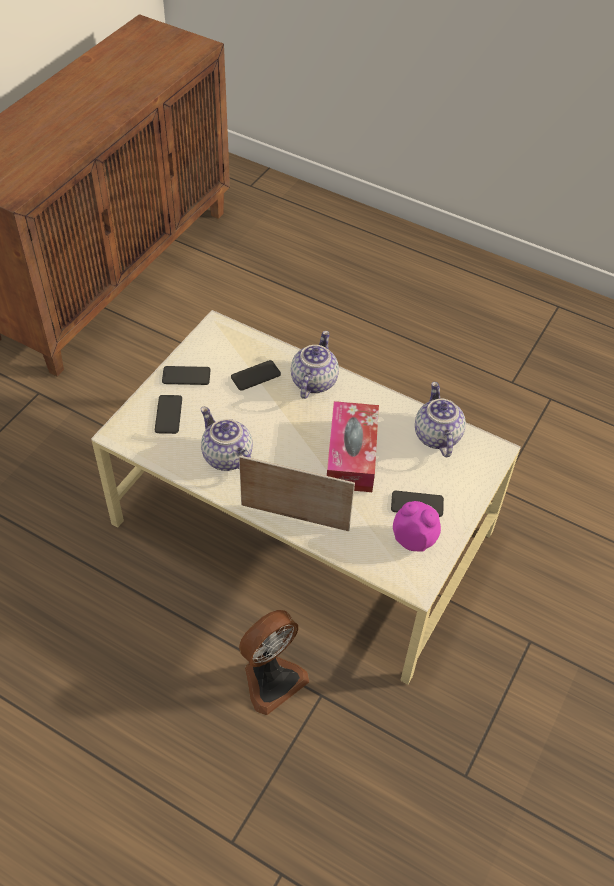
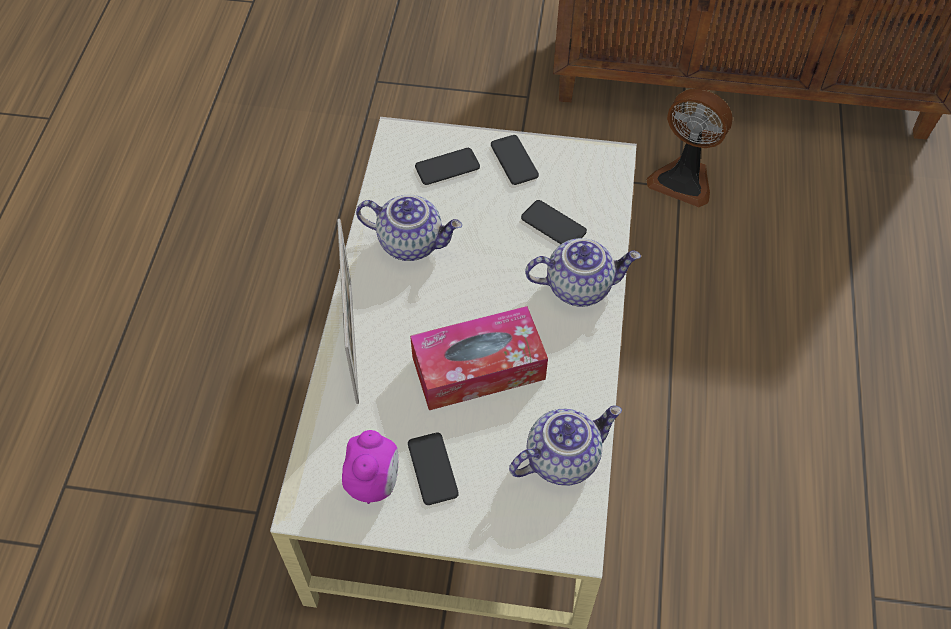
camera: 70 degrees right, 5 degrees up
teapot [201,407,253,471] -> teapot turned 75 degrees clockwise [356,195,462,261]
fan [239,610,309,715] -> fan moved to [646,89,733,207]

